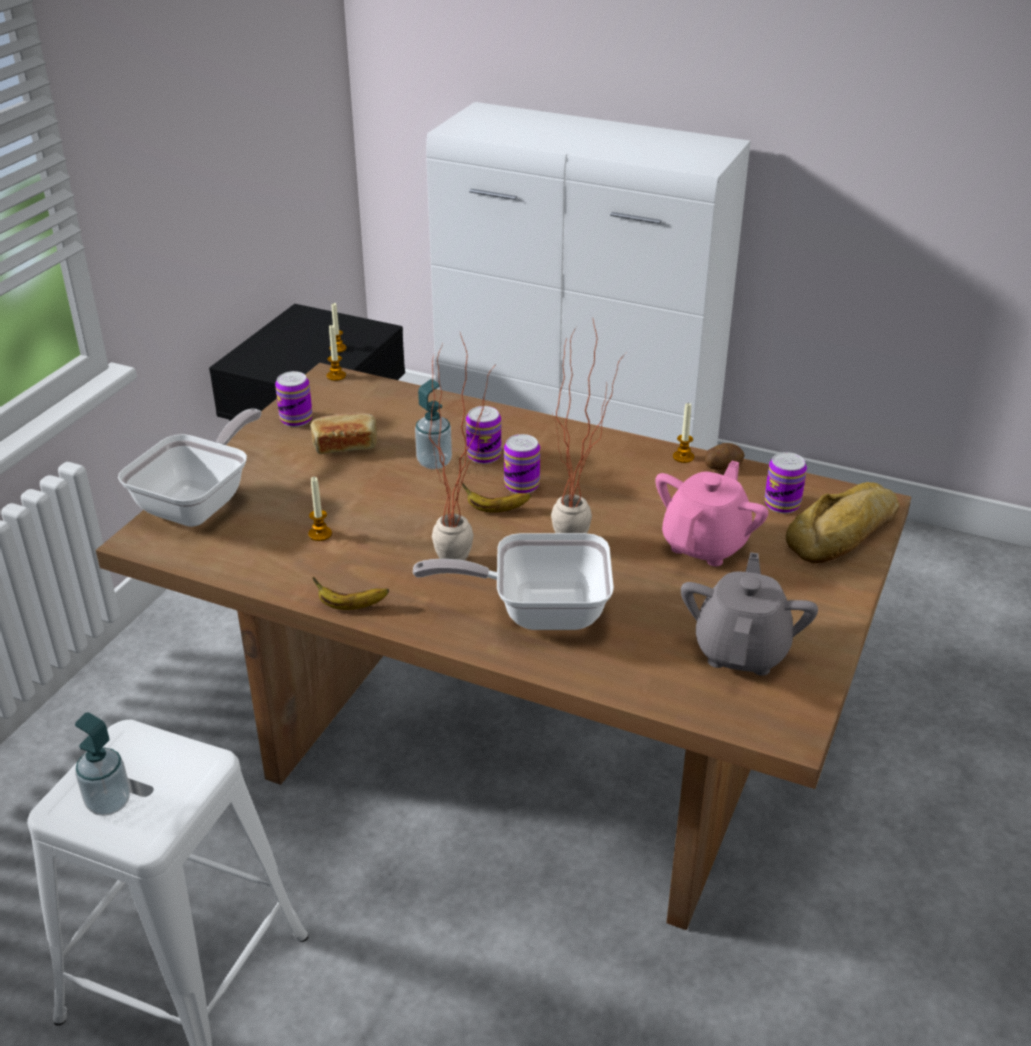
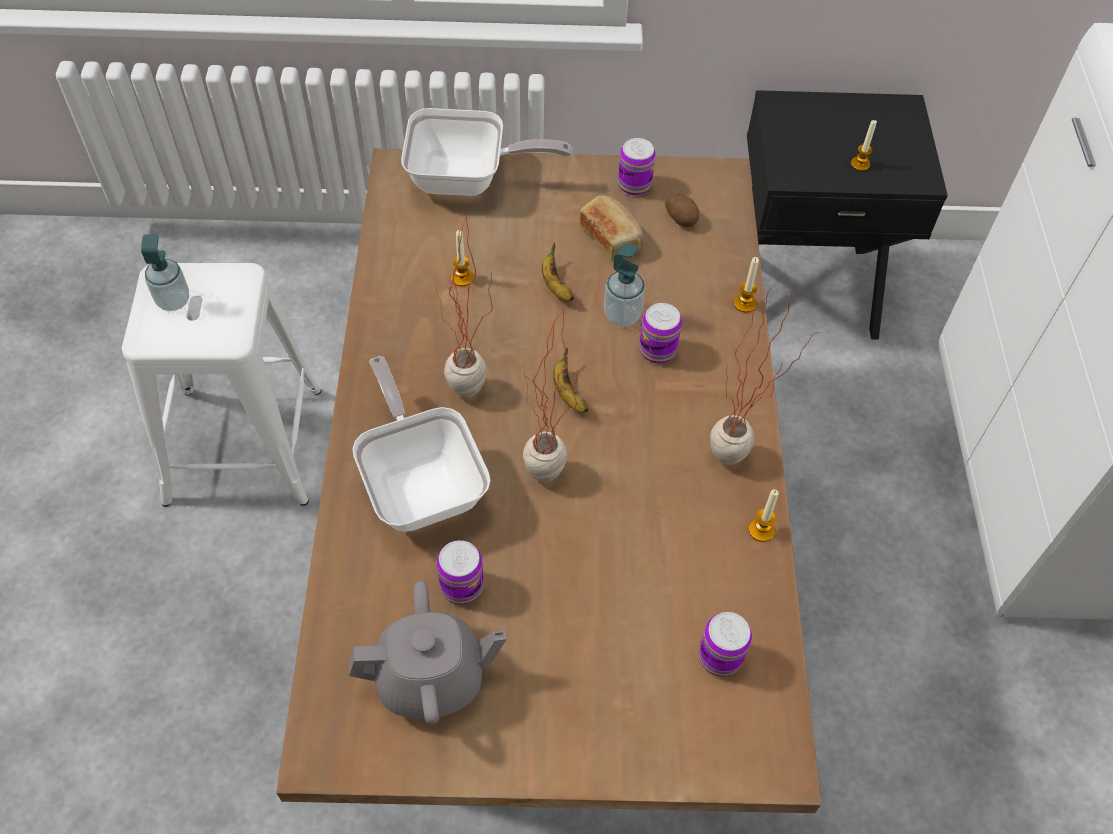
camera: 65 degrees right, 20 degrees up
banana [312,577,389,610] -> banana moved to [542,242,575,301]
candle [327,324,346,381] -> candle moved to [733,257,759,312]
can [504,434,540,493] -> can moved to [437,540,484,605]
pink teapot [655,461,769,566] -> none
potato [705,443,745,470] -> potato moved to [665,194,699,227]
bread [786,482,900,563] -> none
none -> potted plant [710,285,819,465]

